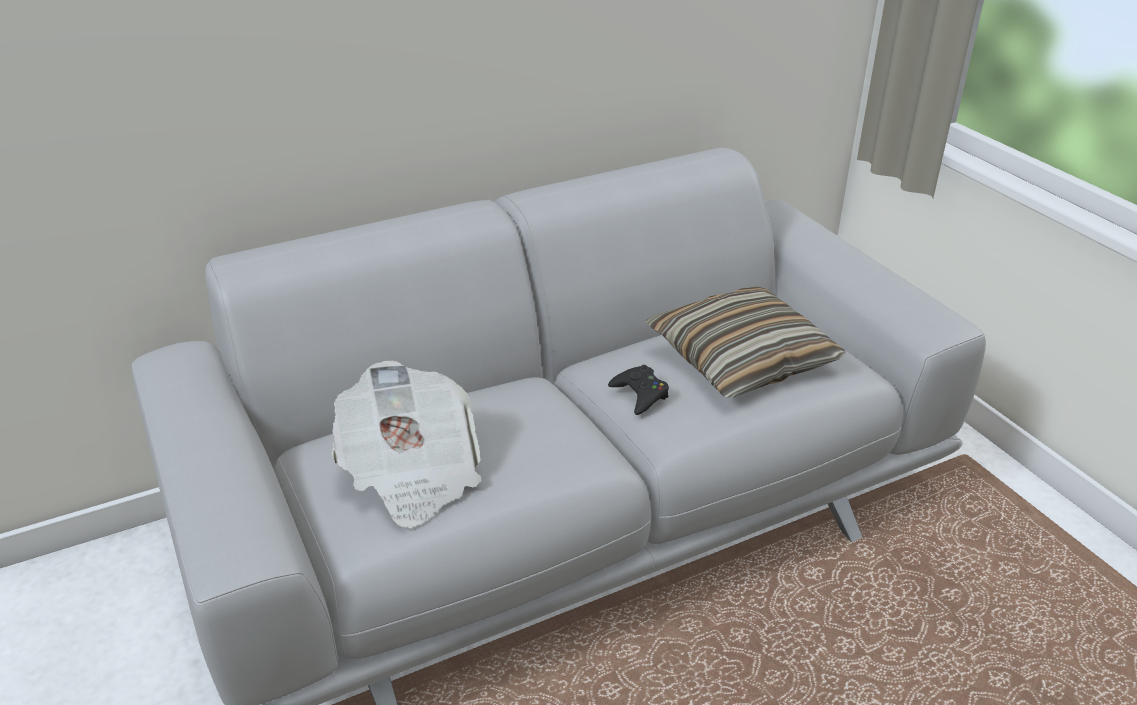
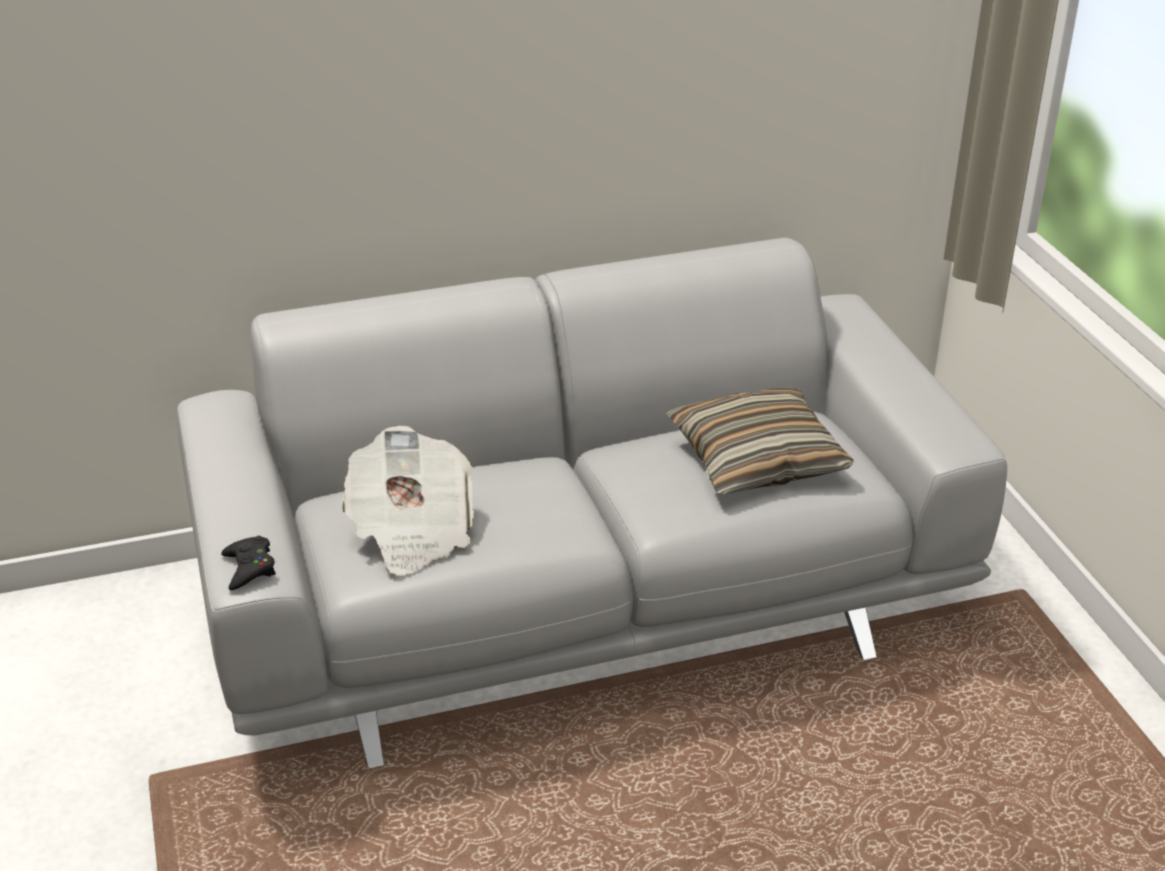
camera: 10 degrees right, 0 degrees up
black game controller [608,365,669,415] -> black game controller moved to [221,536,276,590]

